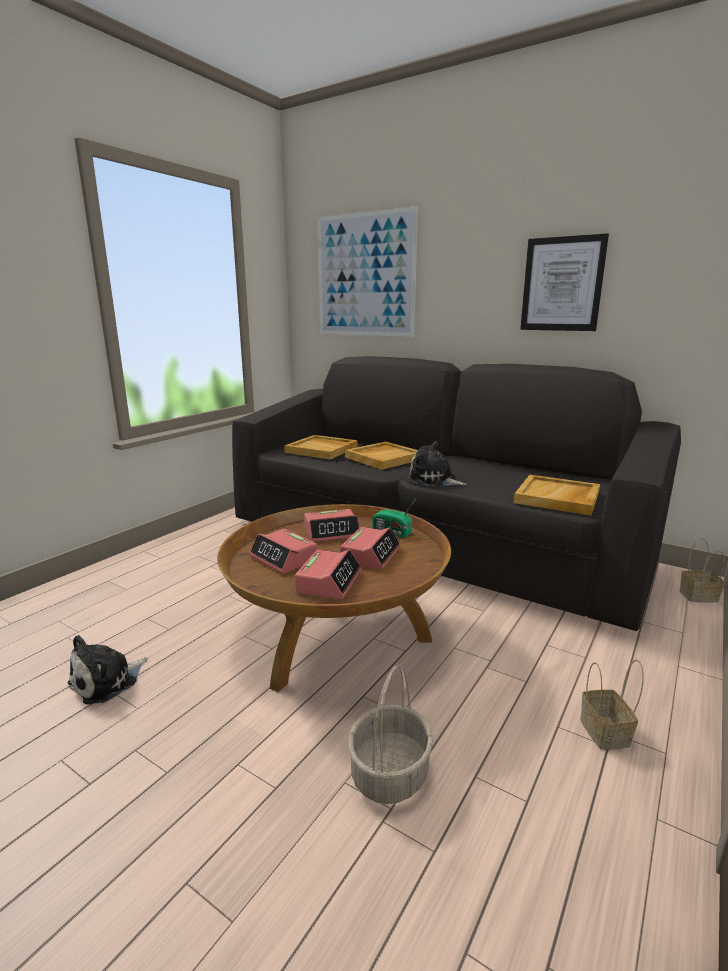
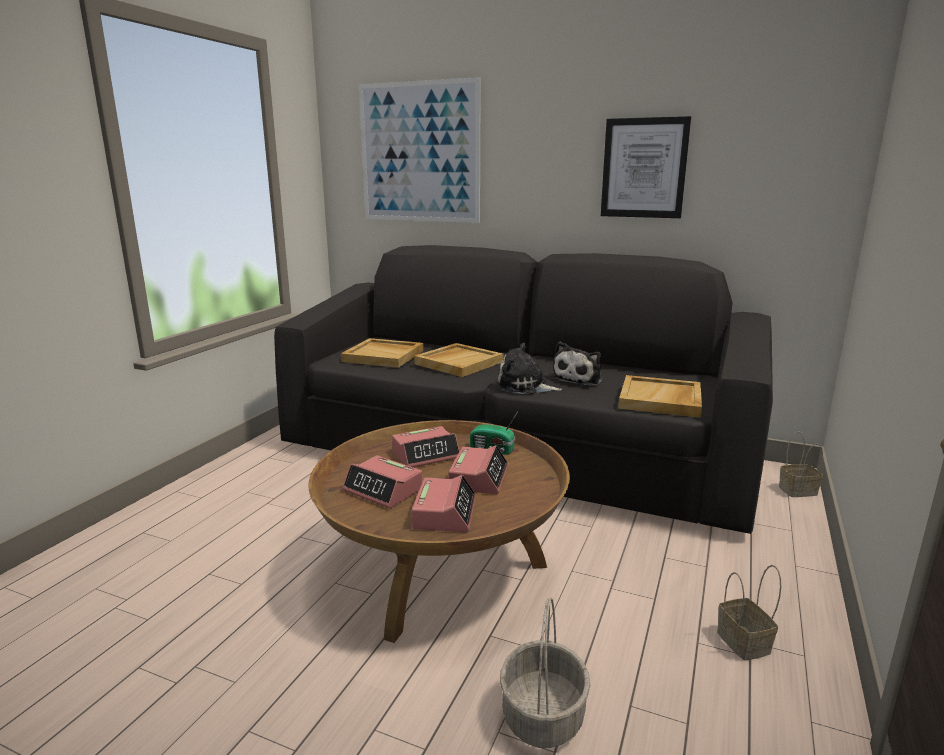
camera: 10 degrees left, 0 degrees up
plush toy [68,635,148,705] -> plush toy moved to [551,342,603,386]

